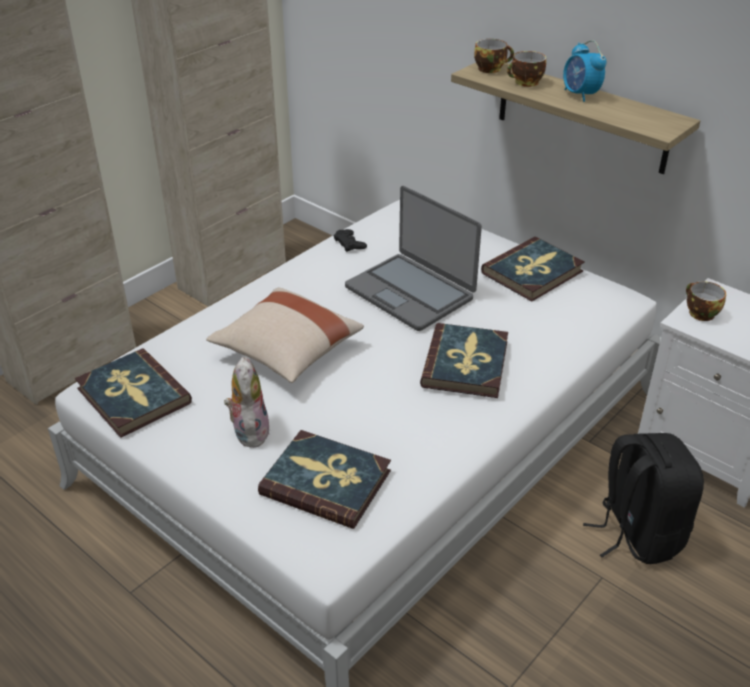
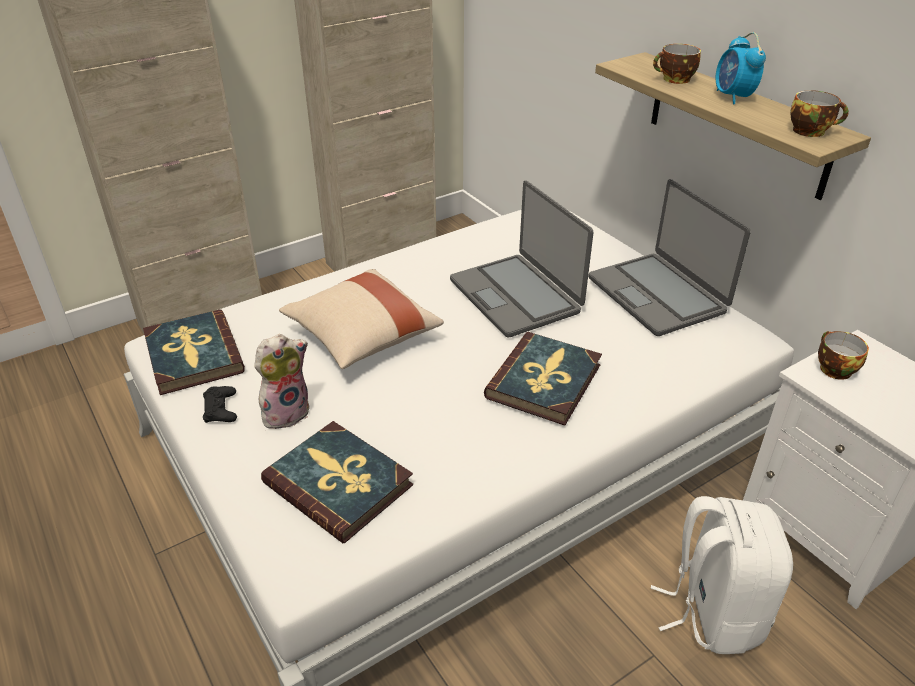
camera: 15 degrees right, 0 degrees up
plush toy [224,357,270,448] -> plush toy turned 45 degrees clockwise [254,334,310,429]
black game controller [333,229,367,252] -> black game controller moved to [203,386,237,423]
cup [474,39,514,73] -> cup moved to [790,90,849,137]
book [481,237,585,302] -> laptop [588,179,751,336]
black backpack [583,433,704,564] -> white backpack [651,496,793,654]

